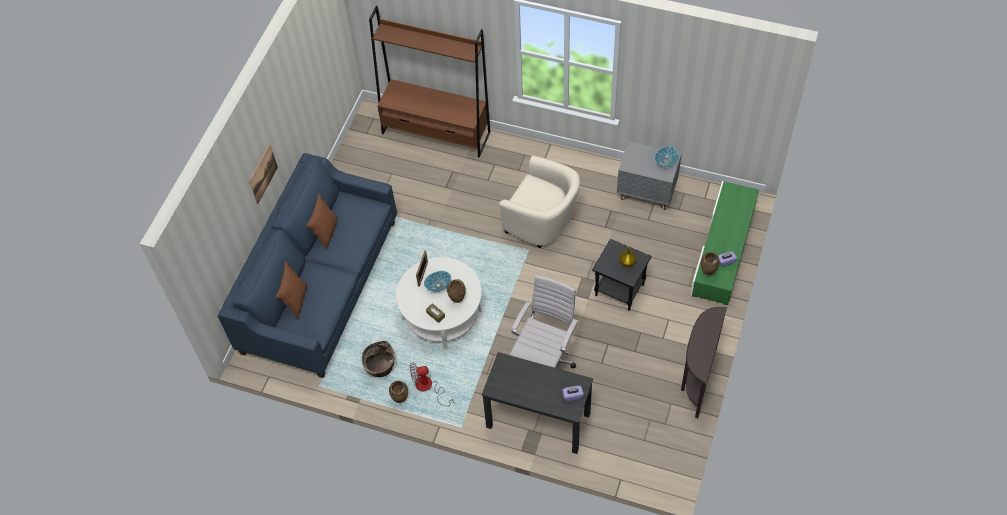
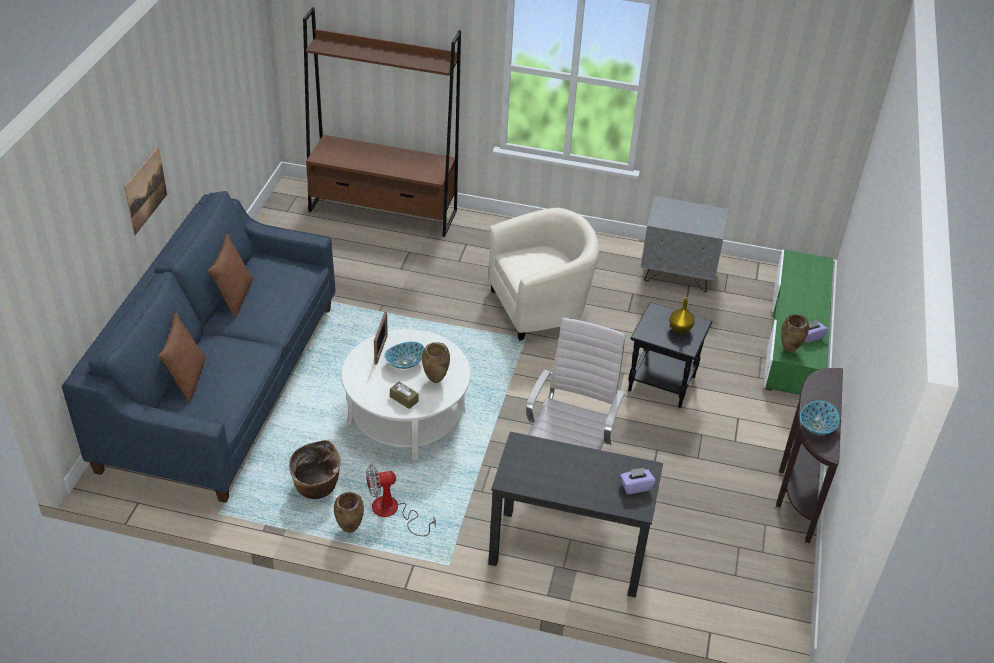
camera: 10 degrees left, 15 degrees down
beige armchair [499,156,580,248] -> beige armchair turned 45 degrees counterclockwise [488,208,599,341]
bowl [655,146,678,167] -> bowl moved to [800,401,840,435]

